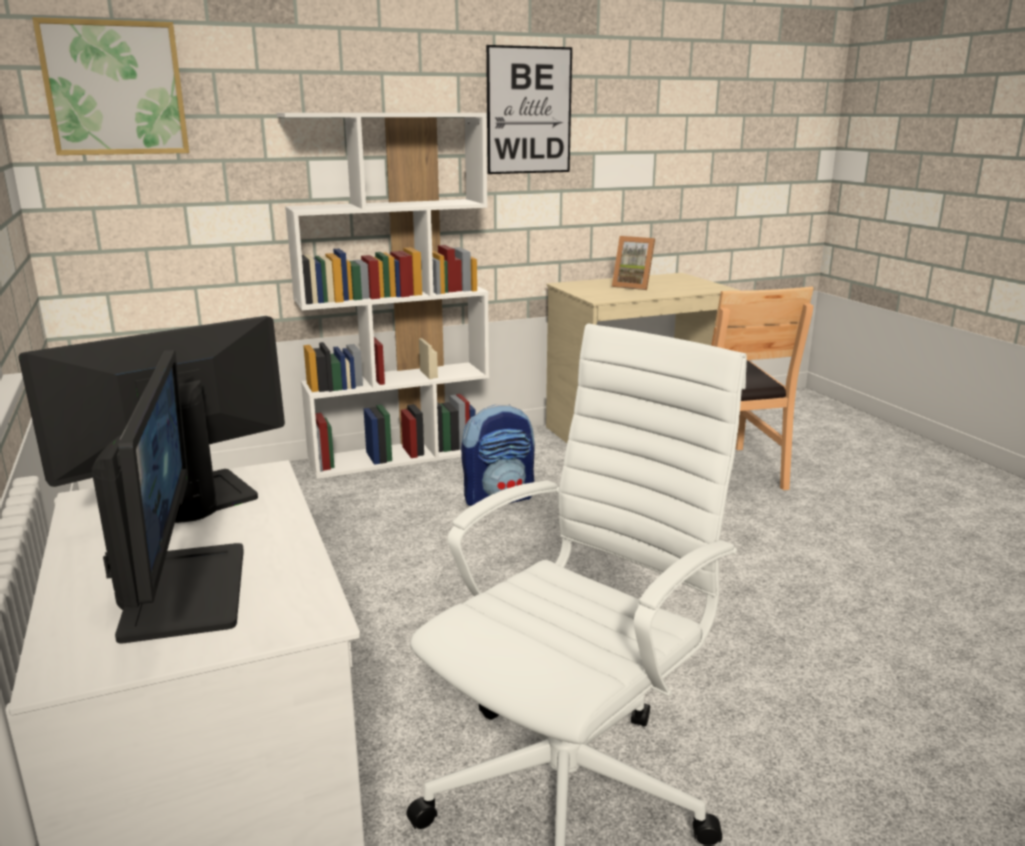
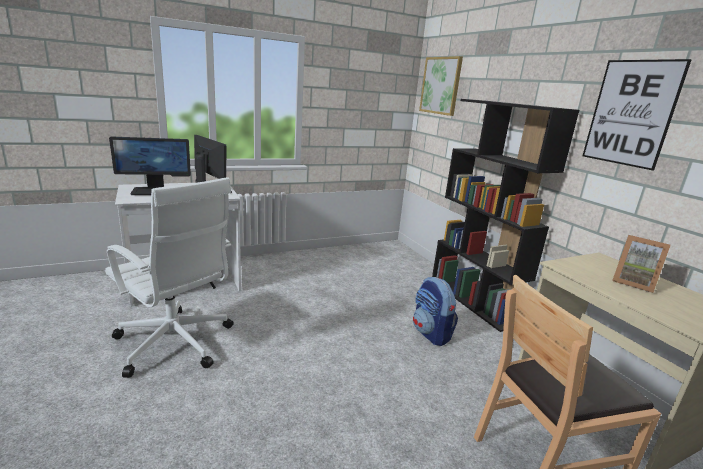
camera: 85 degrees right, 0 degrees up
white bookcase [277,113,489,479] -> black bookcase [432,99,580,332]
picture frame [612,236,655,290] -> picture frame turned 75 degrees counterclockwise [612,235,671,293]

